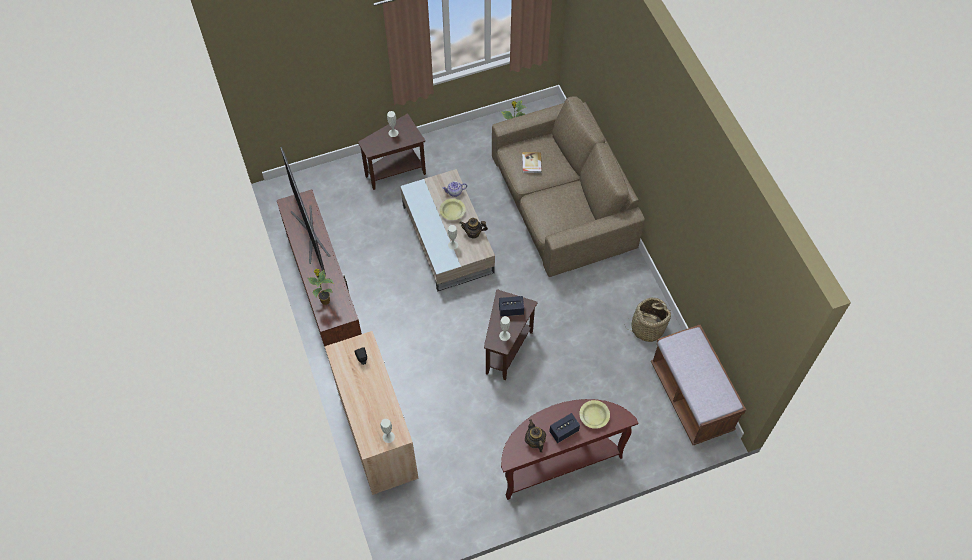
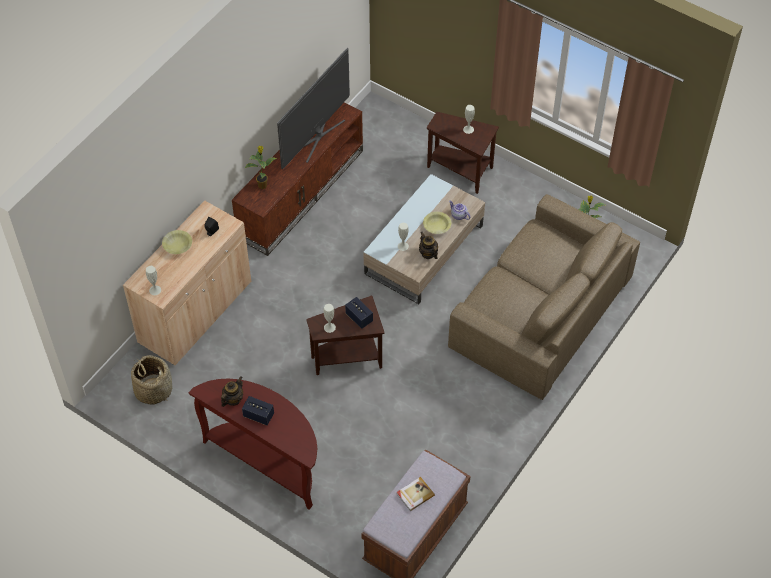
camera: 55 degrees right, 5 degrees down
book [522,152,542,173] -> book moved to [397,477,435,511]
yellow bowl [579,400,610,429] -> yellow bowl moved to [162,230,192,254]
basket [624,297,671,342] -> basket moved to [131,355,172,405]

